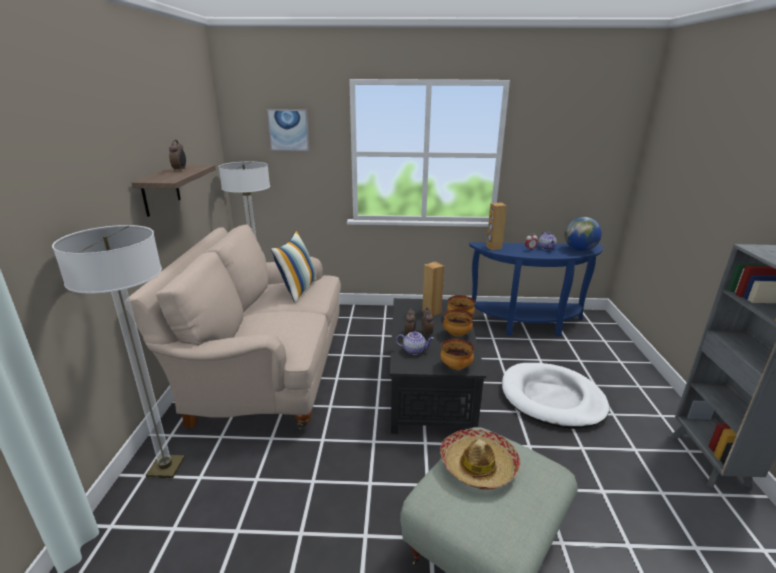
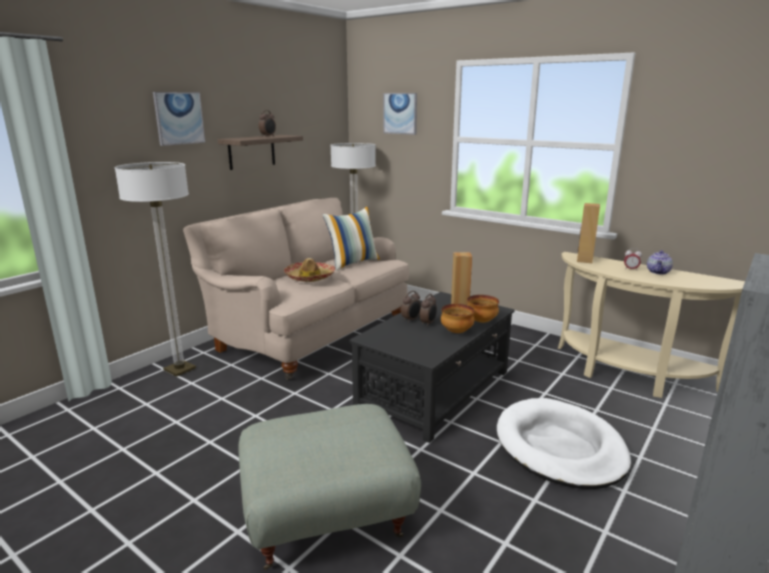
camera: 35 degrees right, 5 degrees down
teapot [396,331,434,355] -> none
bowl [440,339,474,370] -> none
hat [440,429,520,490] -> hat moved to [284,258,335,282]
blue console table [469,242,603,337] -> beige console table [558,252,745,398]
globe [565,217,602,251] -> none
none -> picture [153,92,205,146]

